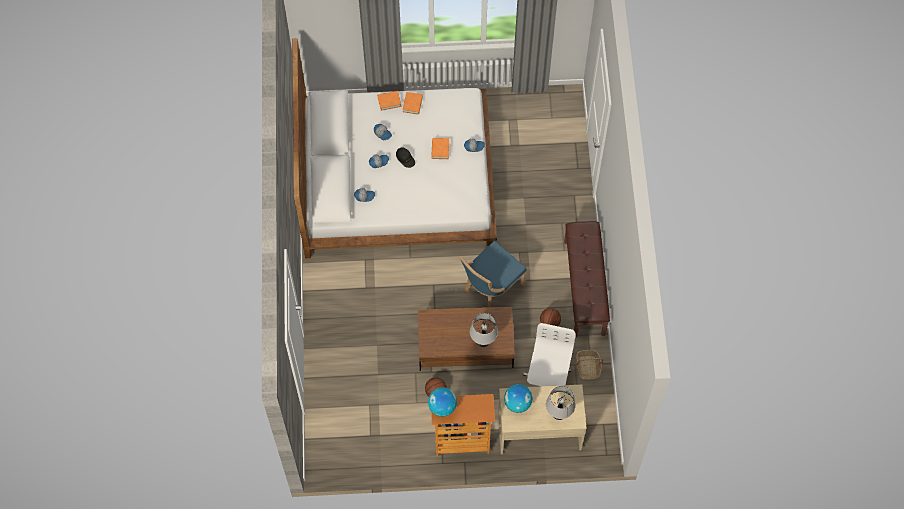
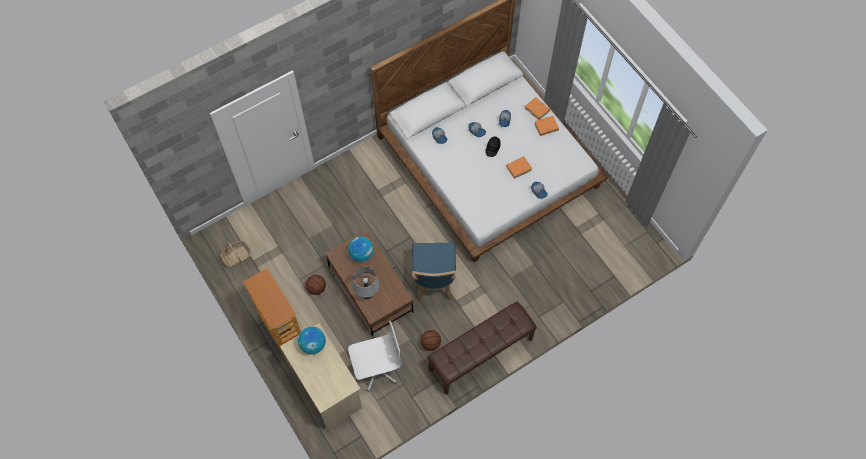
camera: 60 degrees right, 0 degrees up
globe [428,387,457,417] -> globe moved to [348,236,374,262]
blue chair [460,241,527,307] -> blue chair turned 105 degrees counterclockwise [412,243,456,302]
grey table lamp [546,386,575,420] -> none
basket [576,350,603,380] -> basket moved to [220,241,251,267]

